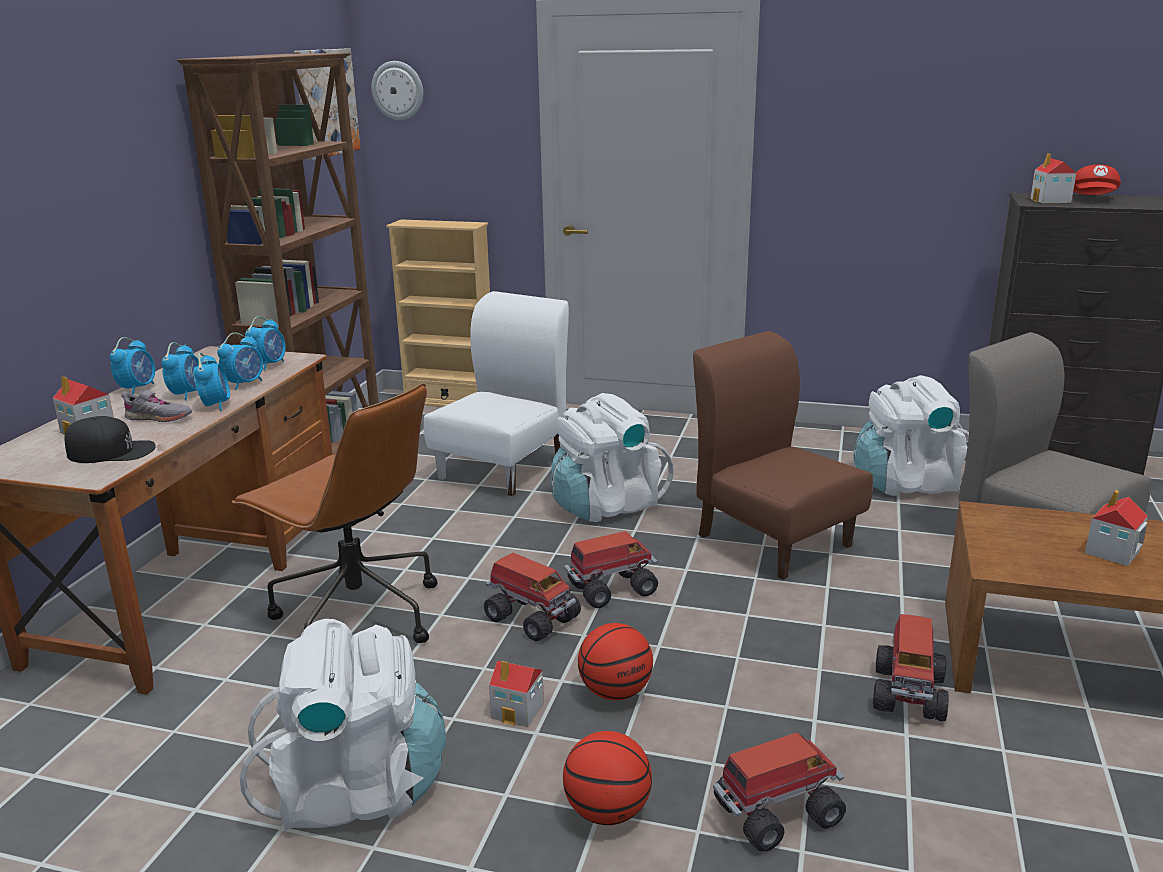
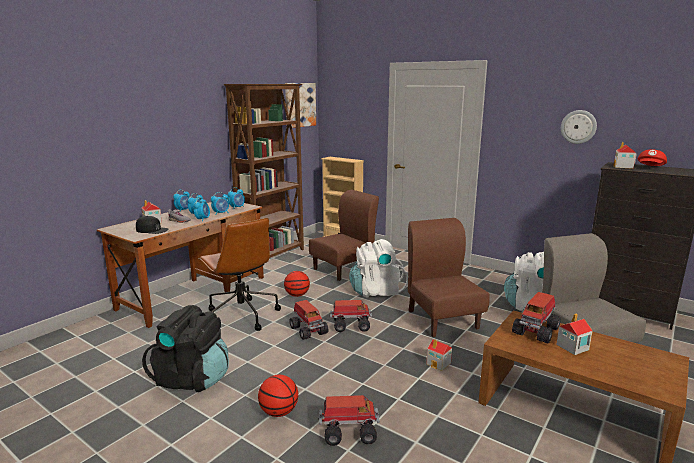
camera: 20 degrees right, 5 degrees down
white backpack [240,619,446,831] -> black backpack [142,305,229,392]
wall clock [371,61,423,120] -> wall clock moved to [561,110,597,144]
white chair [424,291,569,496] -> brown chair [309,190,379,281]
toy house [489,661,544,727] -> toy house moved to [426,339,452,371]
basketball [578,623,653,700] -> basketball moved to [284,271,310,297]
toy truck [873,614,949,721] -> toy truck moved to [512,292,561,343]

